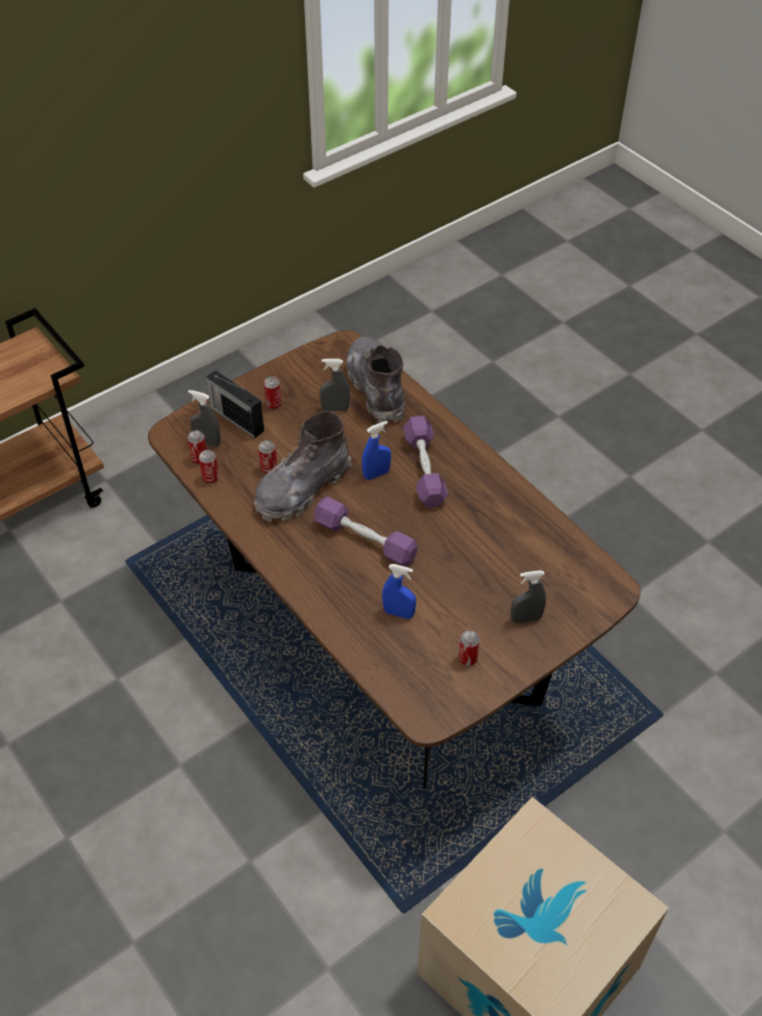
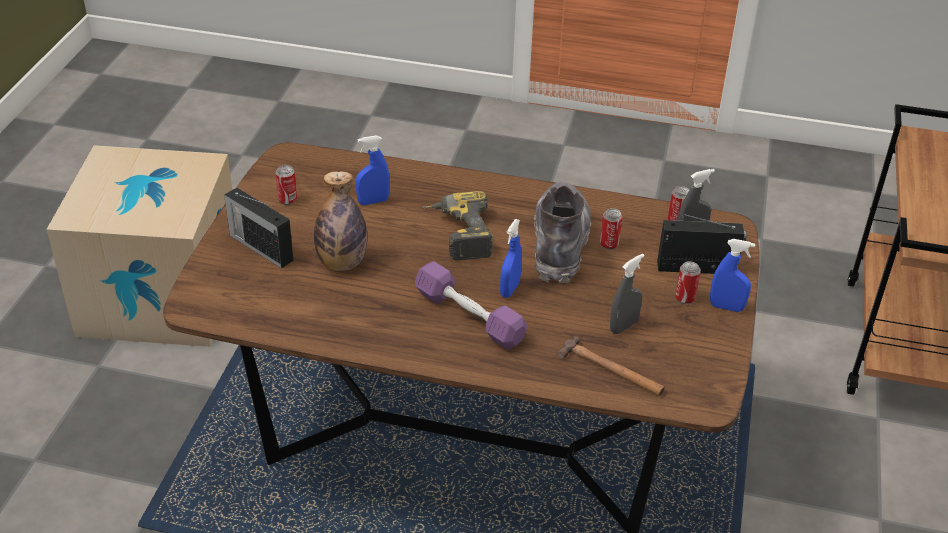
camera: 140 degrees right, 10 degrees down
can [199,450,219,484] -> none
purple dumbbell [314,497,418,567] -> power drill [422,191,493,261]
grey boot [346,337,405,423] -> hammer [557,336,665,396]
grey spray bottle [511,570,546,623] -> radio [224,188,293,268]
none -> bottle [314,171,367,271]
none -> blue spray bottle [710,239,755,312]

